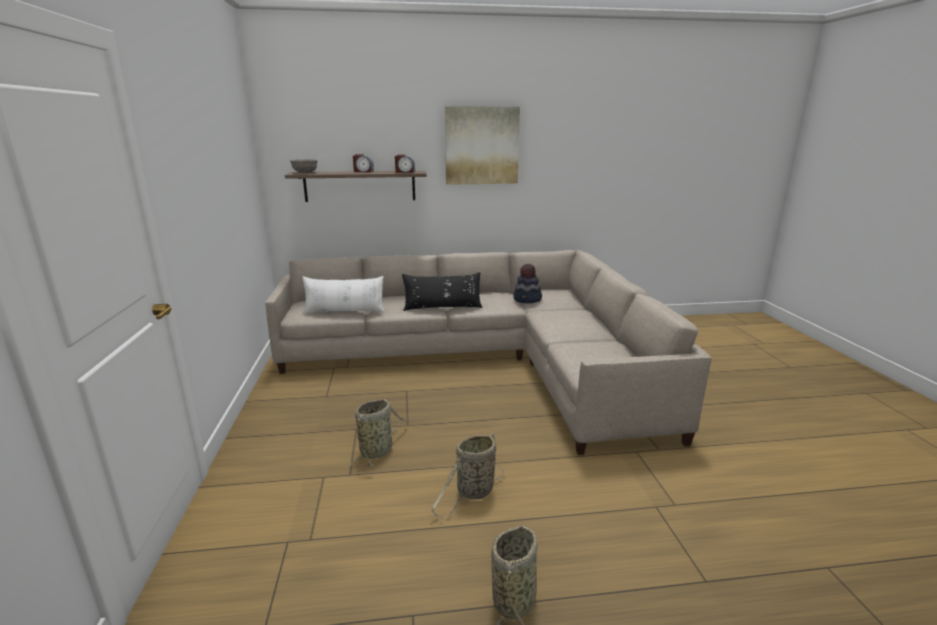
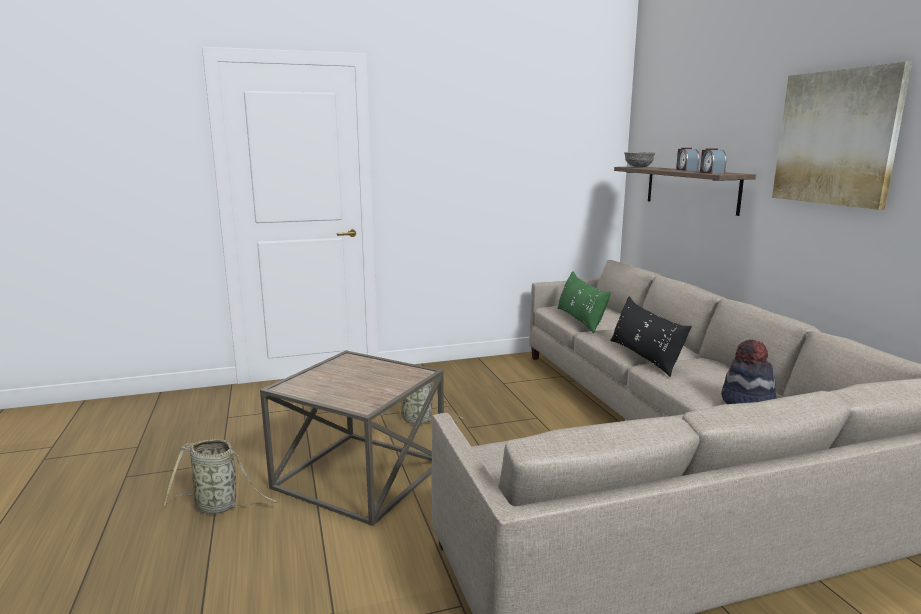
camera: 80 degrees right, 5 degrees down
white pillow [303,276,385,314] -> green pillow [557,271,611,333]
basket [431,432,504,518] -> brown side table [260,351,444,526]

